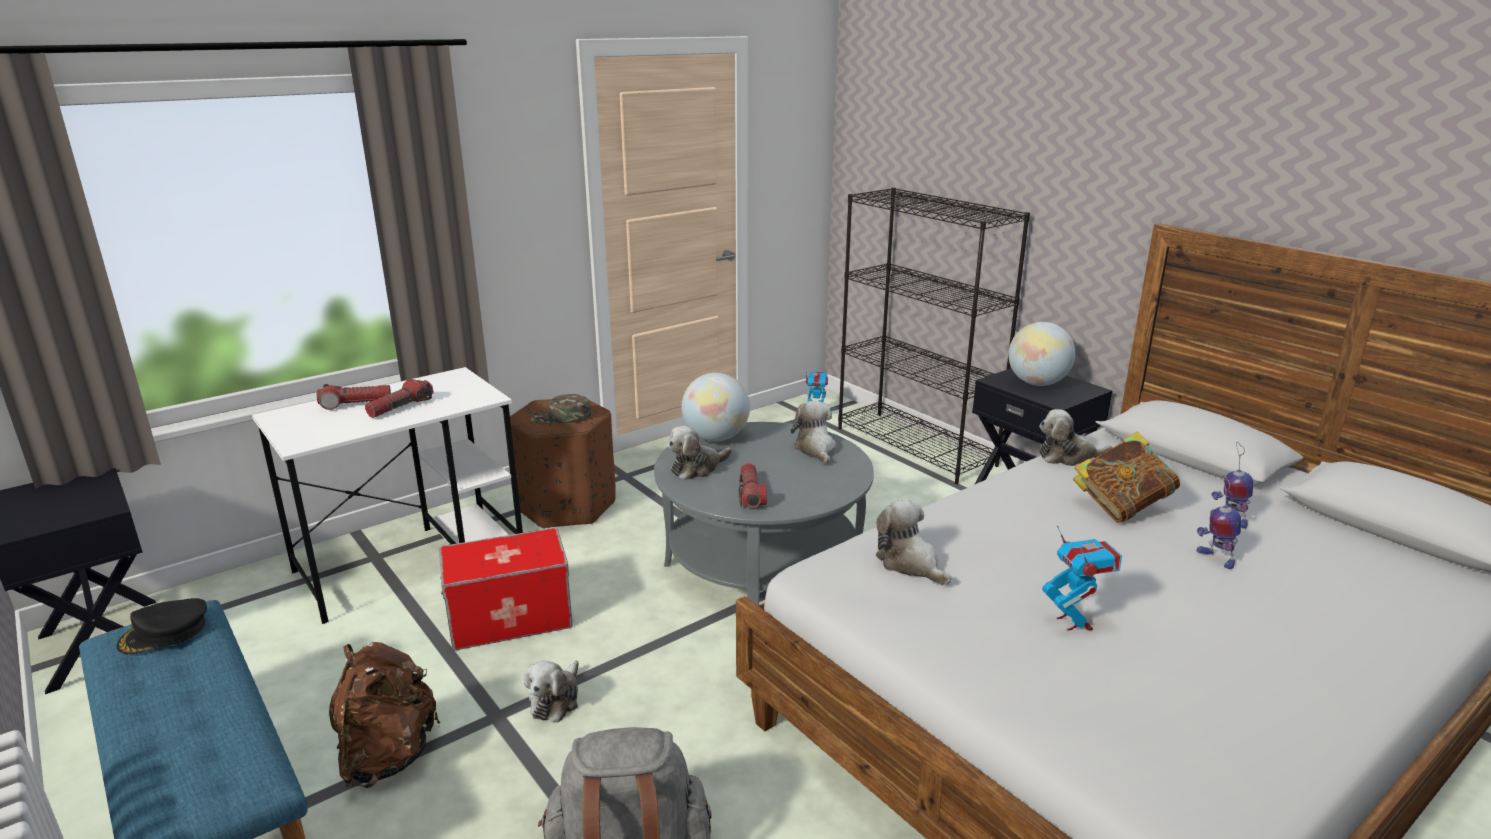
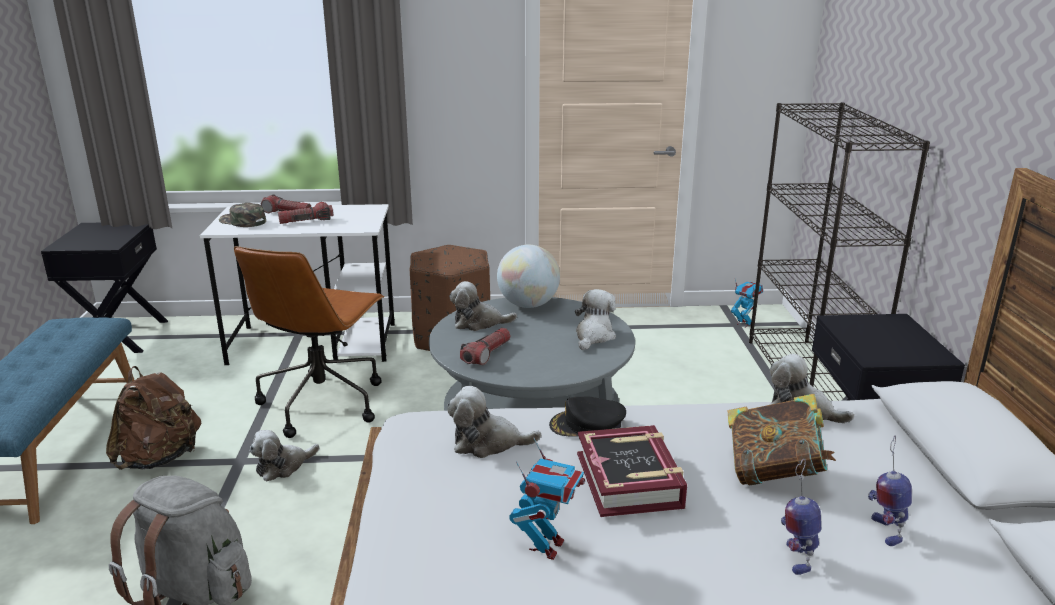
camera: 35 degrees right, 0 degrees up
black cap [117,598,207,654] -> black cap moved to [549,397,626,437]
storage box [439,528,573,650] -> brown office chair [234,246,384,438]
green cap [530,394,591,424] -> green cap moved to [219,203,266,227]
plush toy [876,500,951,585] -> plush toy turned 90 degrees counterclockwise [447,386,541,458]
globe [1008,322,1075,386] -> none
none -> book [577,425,687,517]

